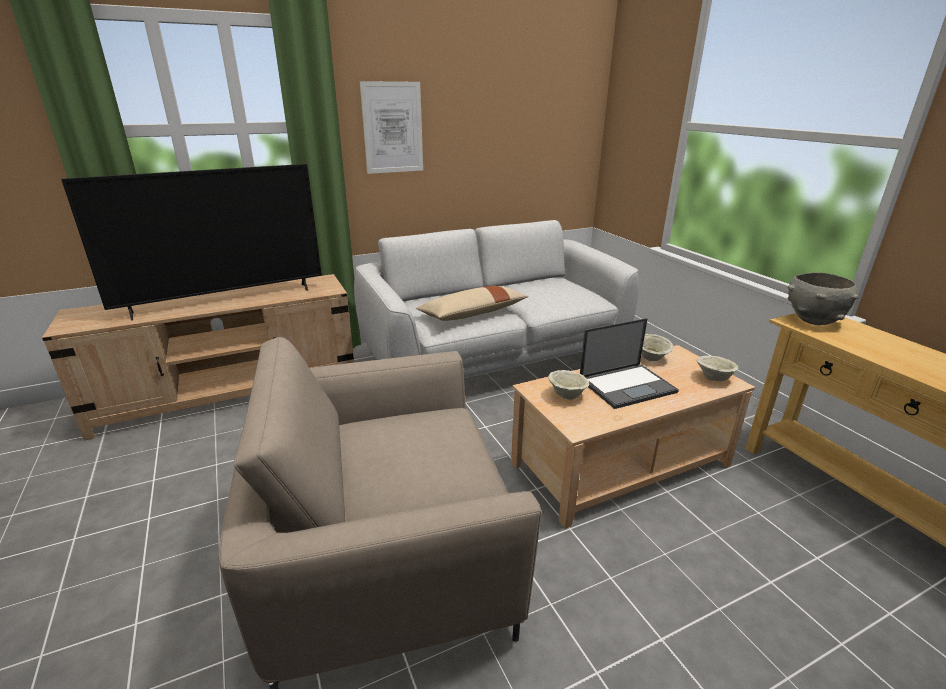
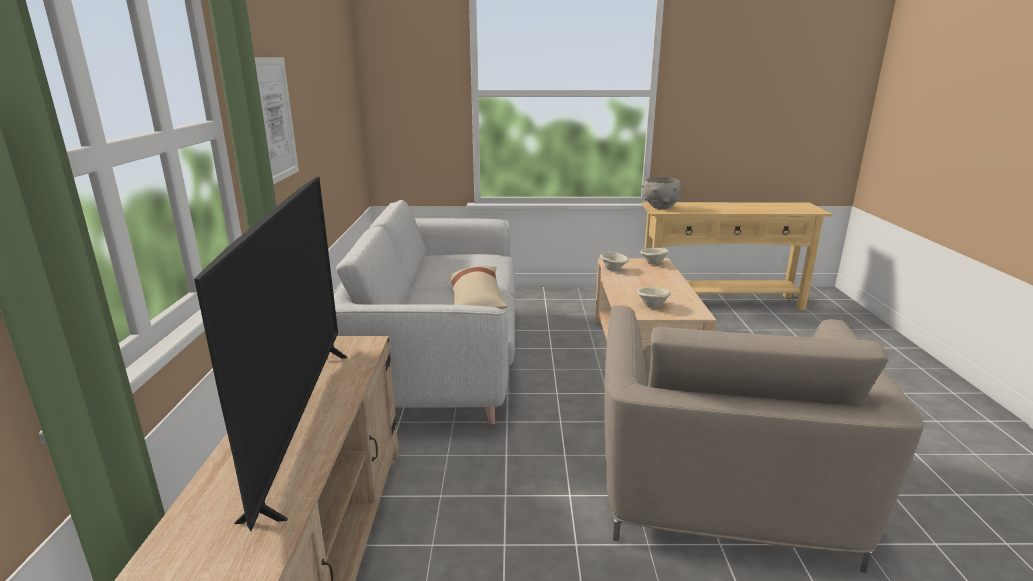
camera: 65 degrees left, 5 degrees down
laptop [580,318,679,409] -> none

